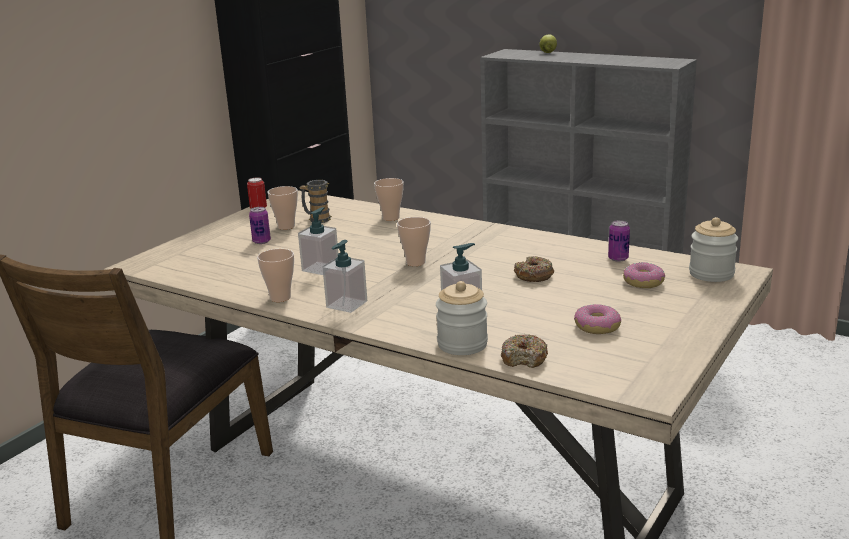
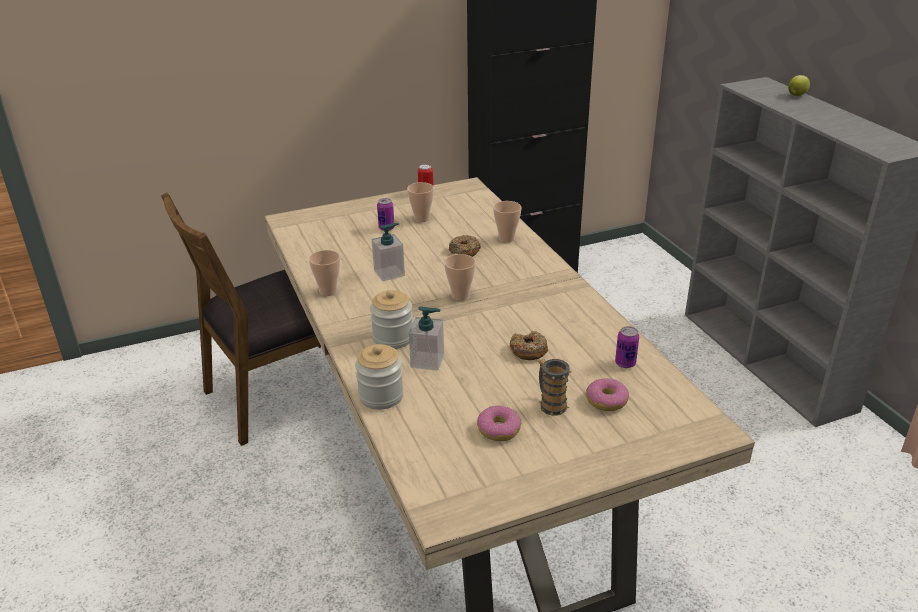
camera: 35 degrees right, 10 degrees up
mug [300,180,332,223] -> mug moved to [538,359,571,416]
soap dispenser [322,240,367,313] -> none
donut [501,334,548,368] -> donut moved to [449,235,481,257]
jar [689,217,738,282] -> jar moved to [370,290,413,349]

